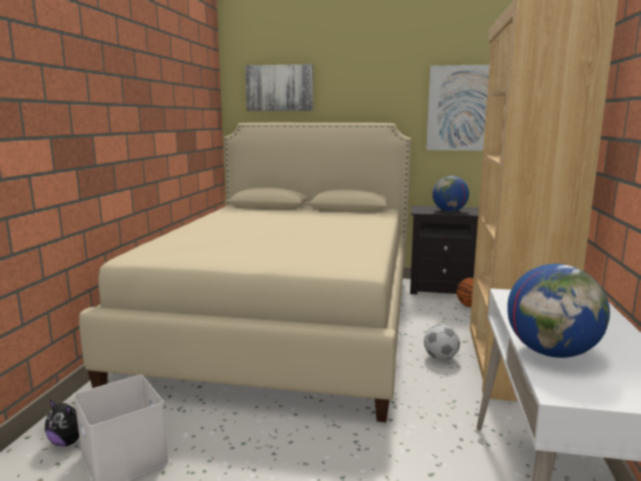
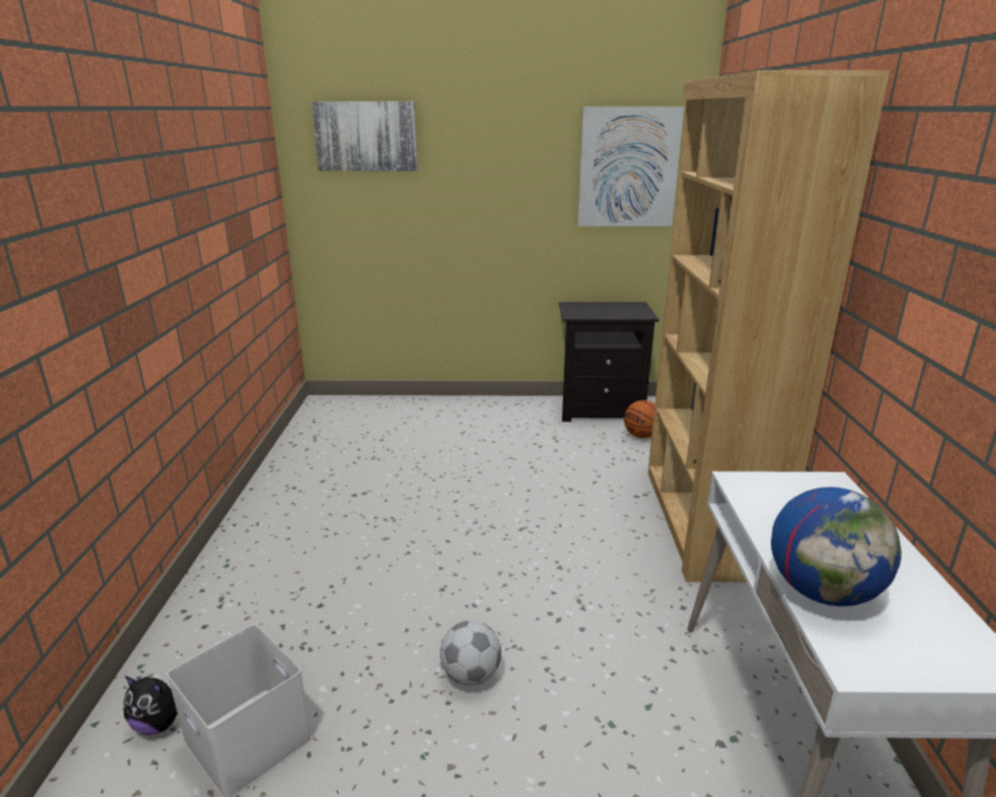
camera: 10 degrees left, 10 degrees up
beige bed [79,123,411,422] -> none
football [424,325,460,361] -> football moved to [440,620,501,686]
globe [432,176,469,212] -> none

